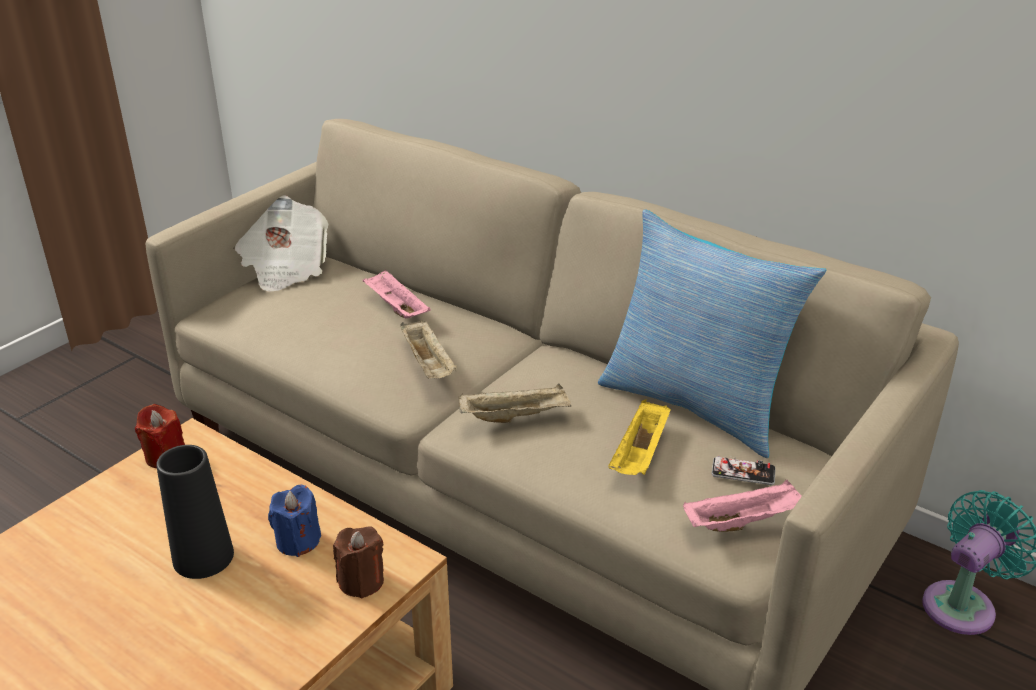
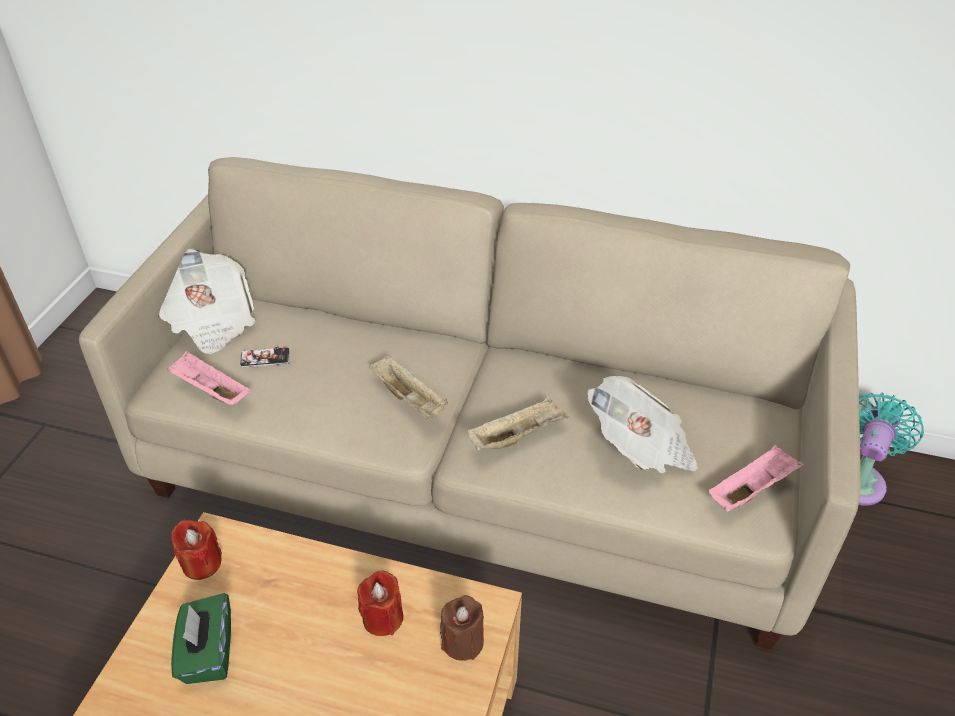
camera: 20 degrees left, 10 degrees up
black vase [156,445,234,579] -> none
blue candle [268,485,321,557] -> red candle [357,571,403,636]
pink tray [363,269,431,318] -> pink tray moved to [167,351,251,405]
pillow [598,209,826,458] -> none
yellow tray [608,400,671,475] -> newspaper [588,376,698,473]
phone [712,456,776,485] -> phone moved to [240,346,290,368]
none -> green tissue box [171,593,231,684]

